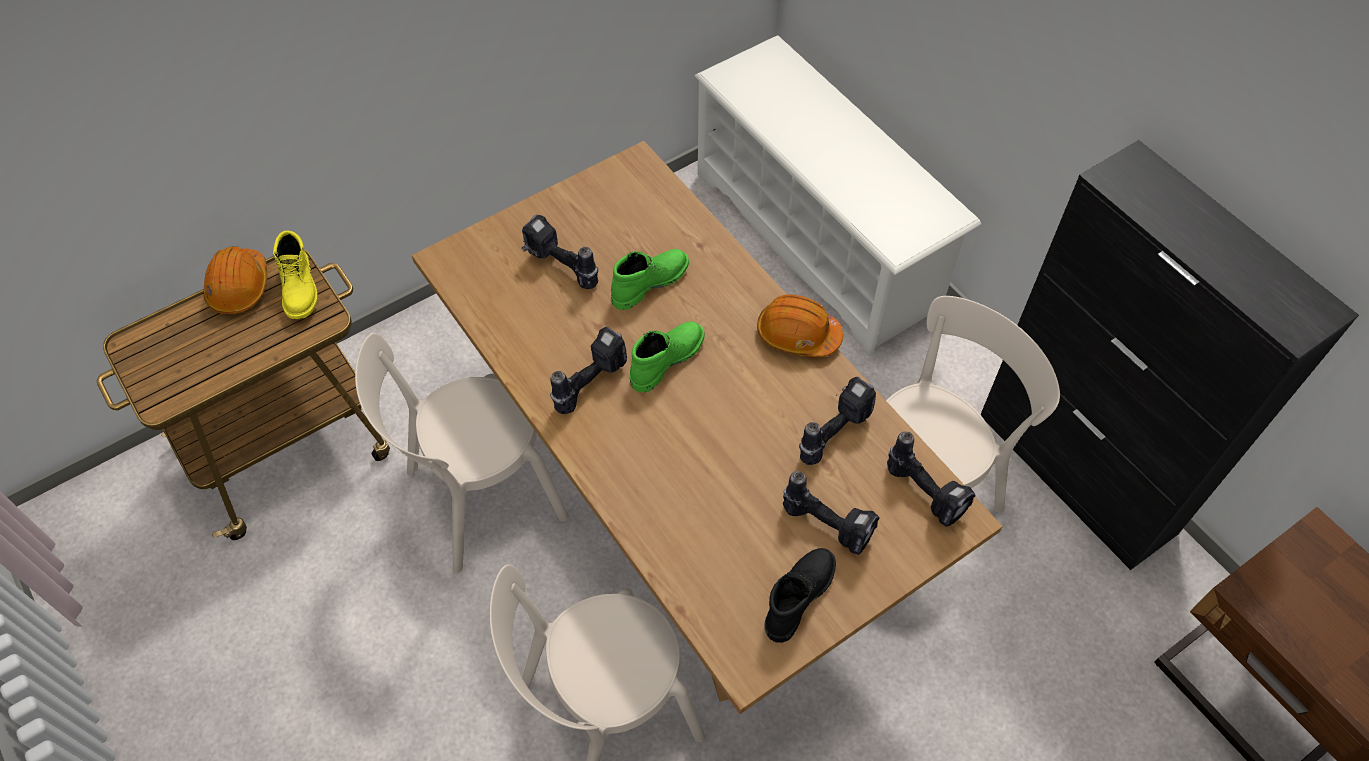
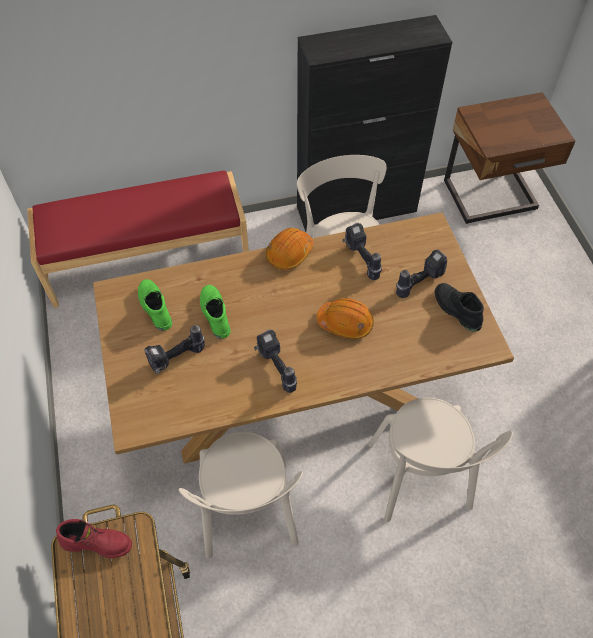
camera: 70 degrees left, 0 degrees up
orange hard hat [203,246,267,314] -> orange hard hat moved to [317,298,374,339]
yellow boot [273,231,318,319] -> red boot [56,519,132,558]
green boot [630,321,705,393] -> green boot moved to [138,279,172,331]
white shoe rack [694,35,981,357] -> red bench [27,170,249,308]
power drill [887,431,976,527] -> none

